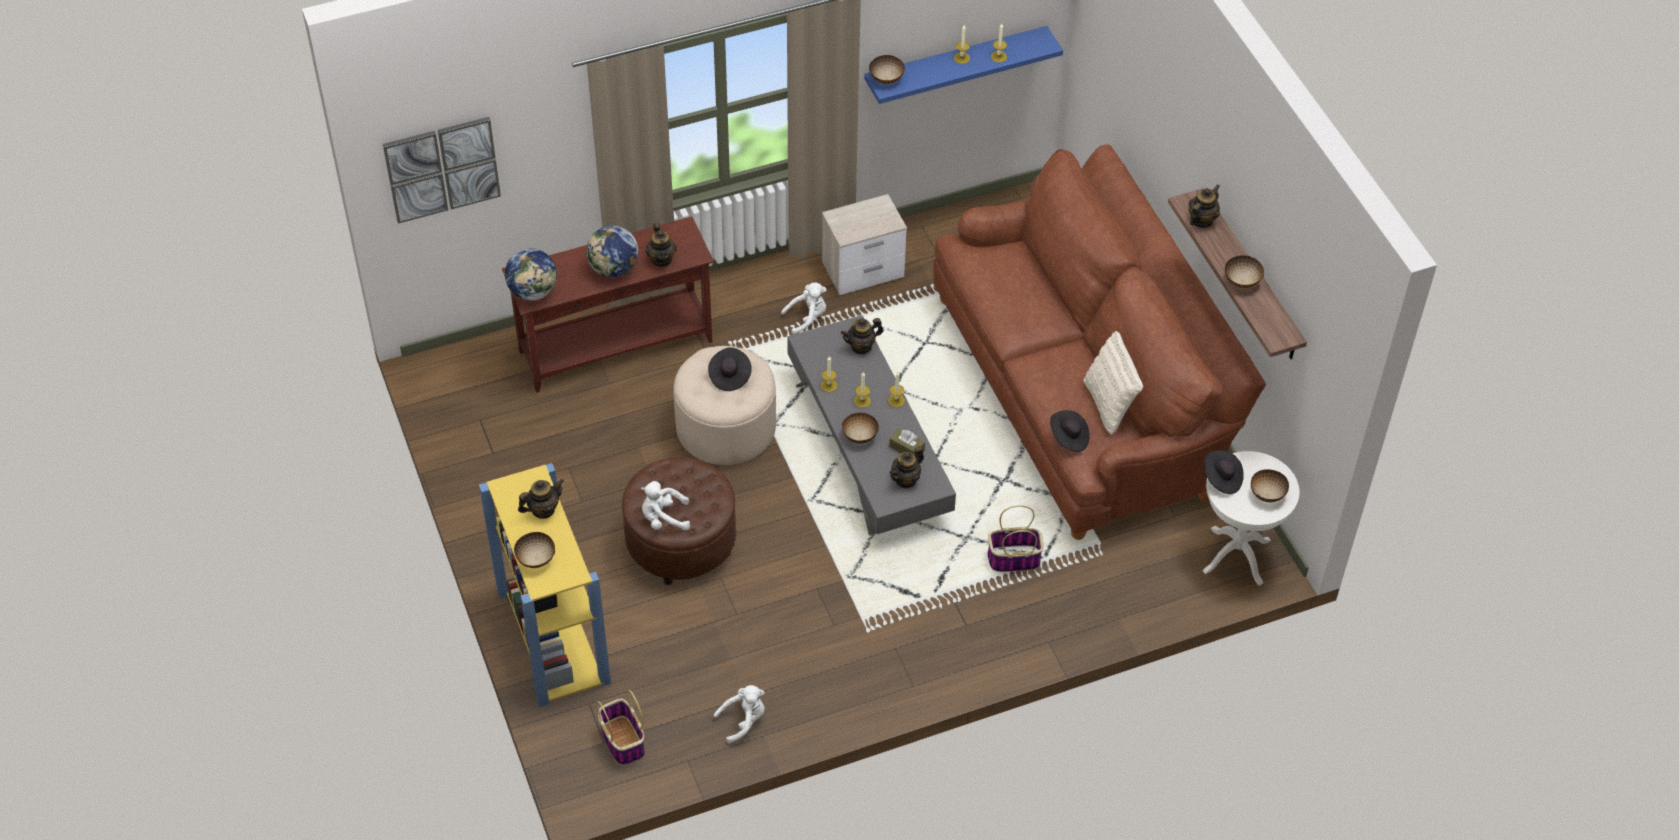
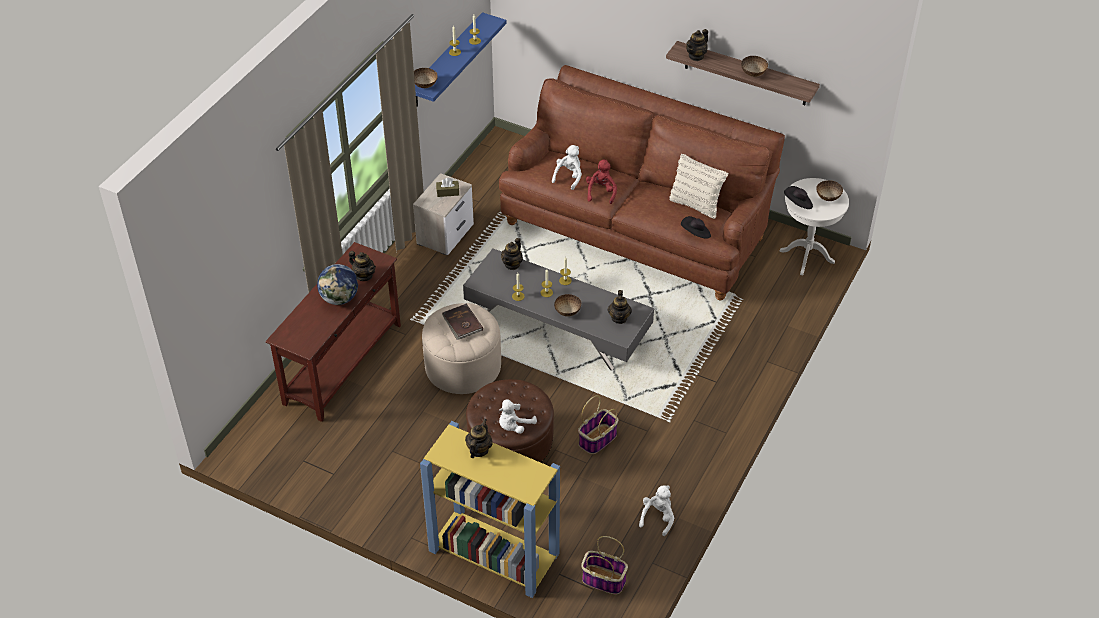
camera: 40 degrees left, 5 degrees down
picture [383,117,501,224] -> none
globe [504,248,557,301] -> none
bowl [514,532,555,568] -> none
black hat [708,347,752,391] -> brown book [442,304,483,340]
white plush toy [781,282,826,335] -> white plush toy moved to [552,145,582,190]
brown tissue box [889,428,925,460] -> brown tissue box moved to [436,178,459,197]
basket [987,505,1044,572] -> basket moved to [578,396,618,454]
teapot [1189,184,1220,228] -> teapot turned 135 degrees counterclockwise [686,29,708,61]
none -> red plush toy [586,160,617,204]

